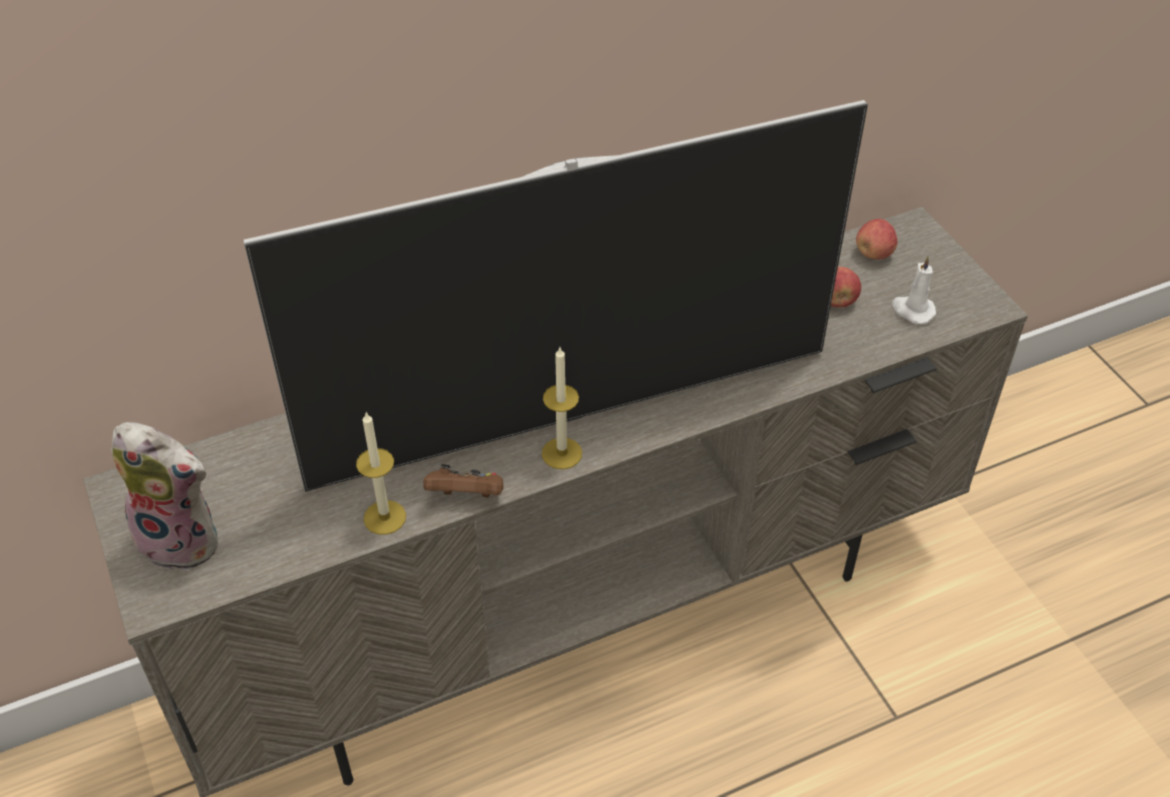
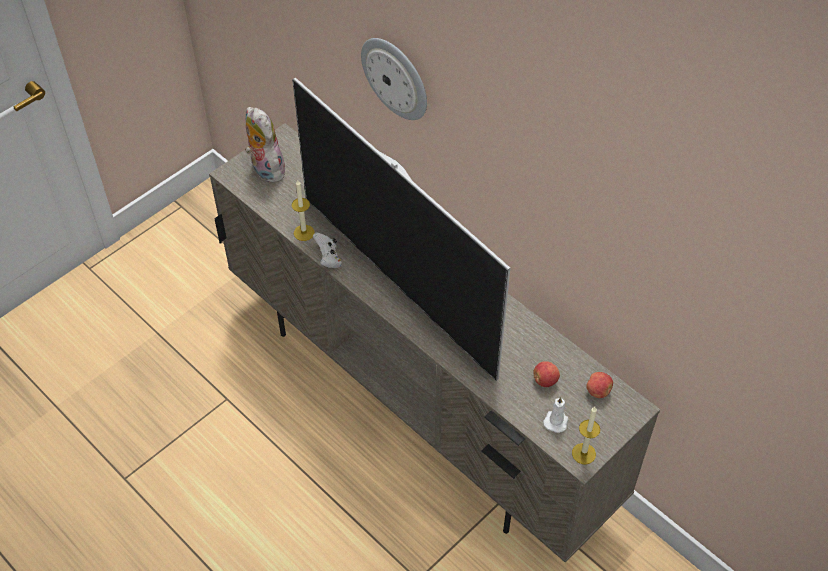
camera: 70 degrees right, 5 degrees up
plush toy [111,422,218,571] -> plush toy turned 150 degrees clockwise [245,107,288,183]
brown game controller [423,464,504,498] -> white game controller [313,232,342,268]
candle [542,347,582,469] -> candle moved to [572,407,600,465]
none -> wall clock [361,38,427,120]

